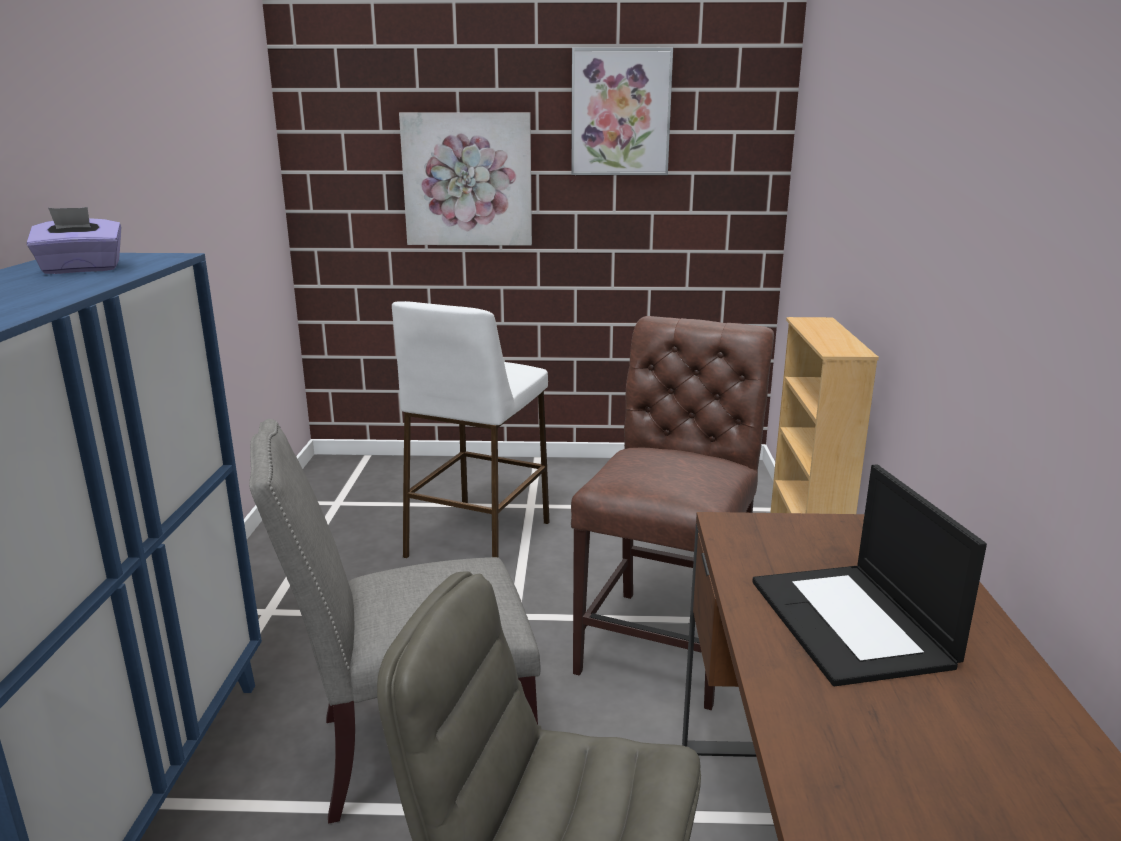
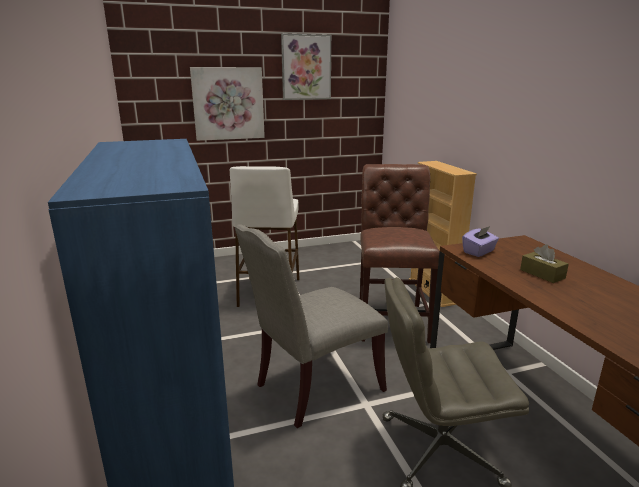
camera: 20 degrees left, 0 degrees up
purple tissue box [27,207,121,274] -> purple tissue box moved to [462,226,499,257]
laptop [752,465,987,686] -> brown tissue box [520,245,569,283]

